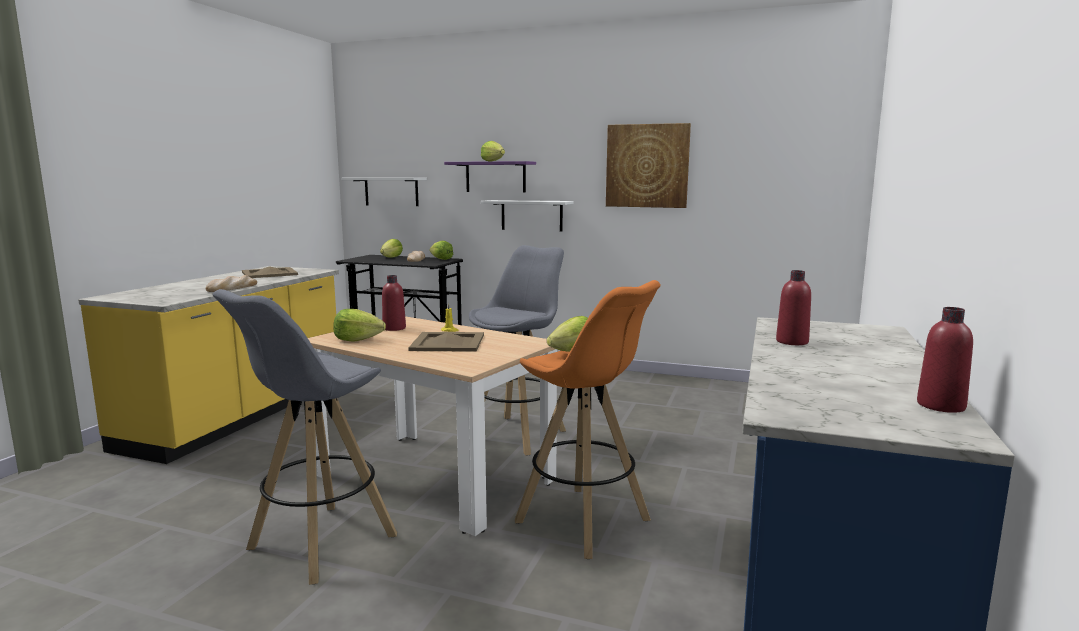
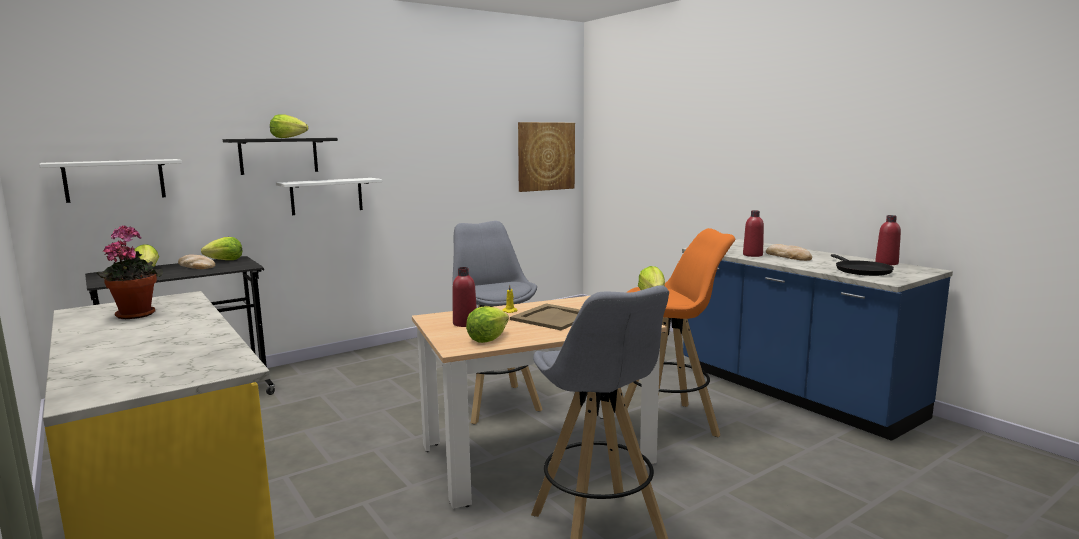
camera: 55 degrees left, 0 degrees up
bread [206,275,257,292] -> bread moved to [766,244,812,261]
beige tray [242,266,298,278] -> potted plant [96,225,163,319]
purple shelf [444,161,536,193] -> black shelf [223,138,338,175]
picture [606,123,691,208] -> picture moved to [518,122,575,192]
none -> black frying pan [831,254,894,276]

